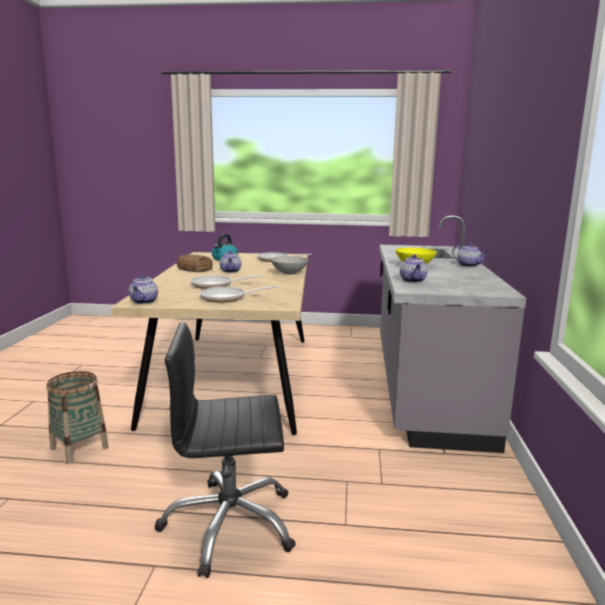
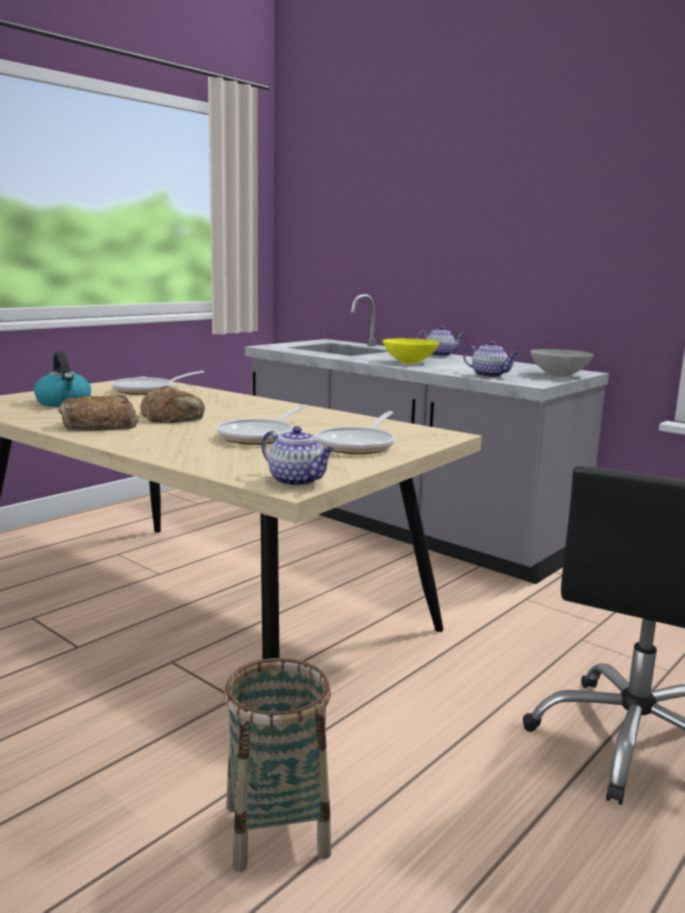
camera: 55 degrees left, 0 degrees up
teapot [219,250,242,273] -> bread [140,386,205,423]
grey bowl [271,256,309,275] -> grey bowl moved to [530,349,593,377]

